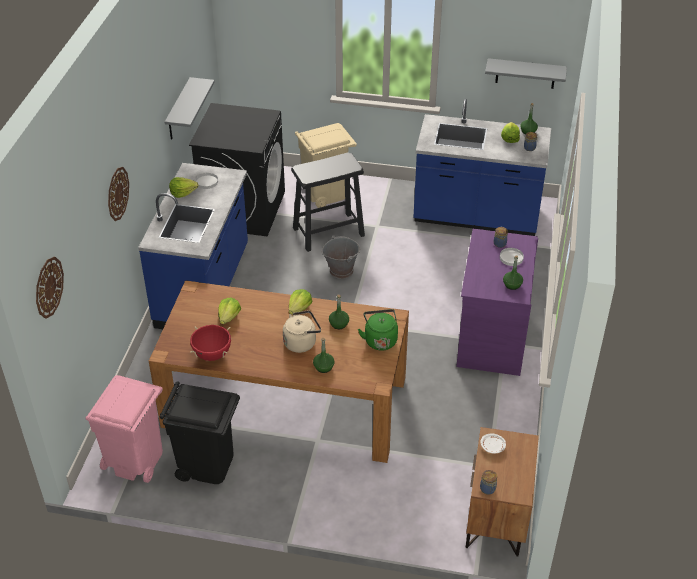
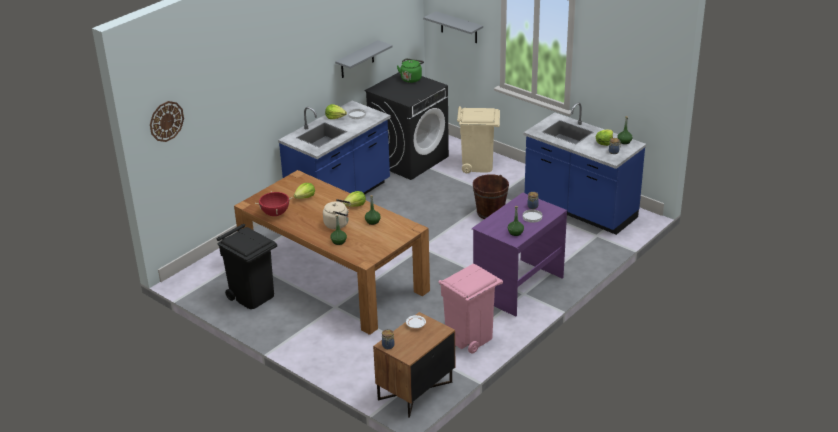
camera: 30 degrees right, 10 degrees down
pink trash can [86,375,163,483] -> pink trash can moved to [438,264,503,354]
wall clock [108,167,129,221] -> none
black stool [291,152,365,252] -> none
grey bucket [322,235,360,279] -> none
green kettle [358,309,398,351] -> green kettle moved to [397,59,424,83]
grey shelf [485,58,567,89] -> grey shelf moved to [423,11,483,43]
none -> brown bucket [473,174,509,219]

